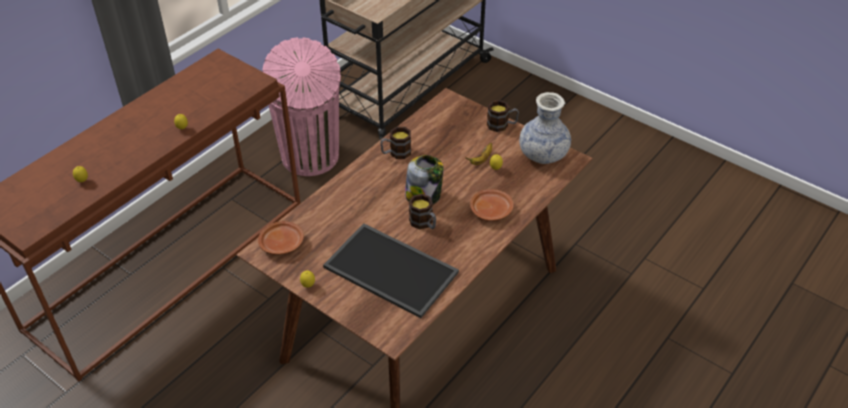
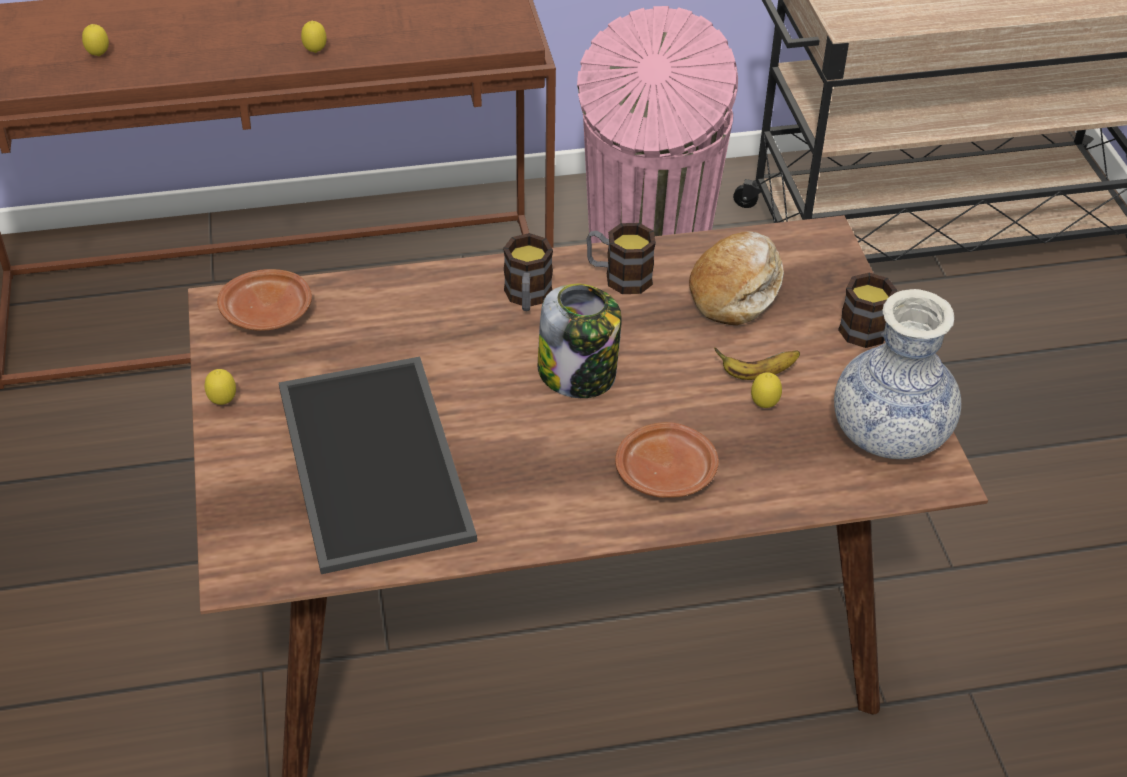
camera: 40 degrees right, 0 degrees up
mug [409,194,436,229] -> mug moved to [503,233,553,311]
none -> bread [689,231,784,325]

